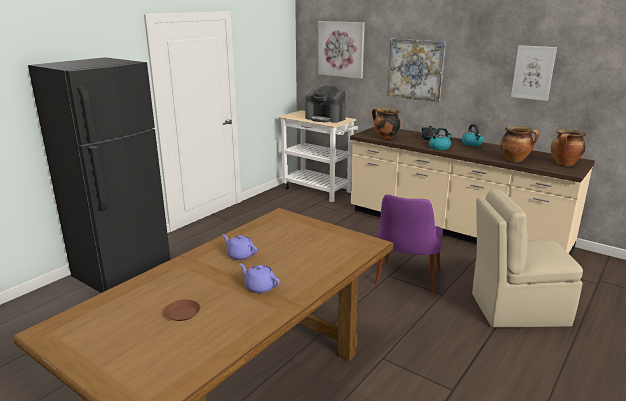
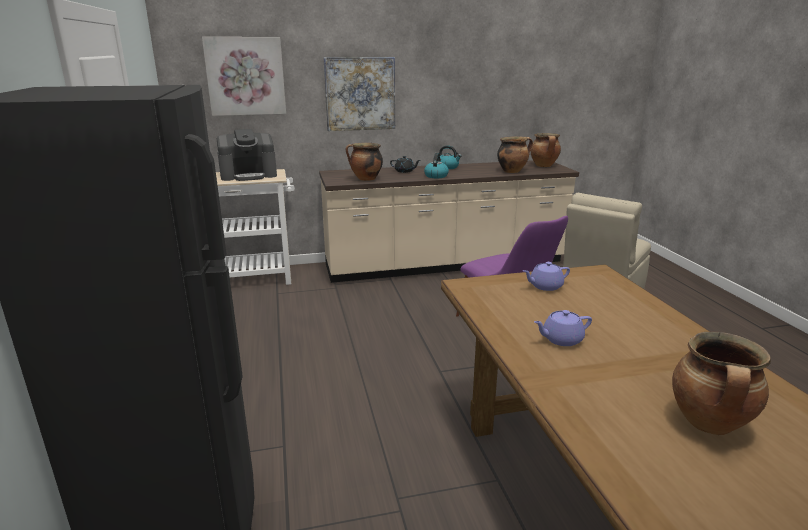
camera: 50 degrees left, 0 degrees up
brown plate [164,300,200,321] -> cooking pot [672,332,771,435]
purple teapot [239,263,280,293] -> purple teapot moved to [523,262,570,291]
picture [511,45,557,101] -> none

